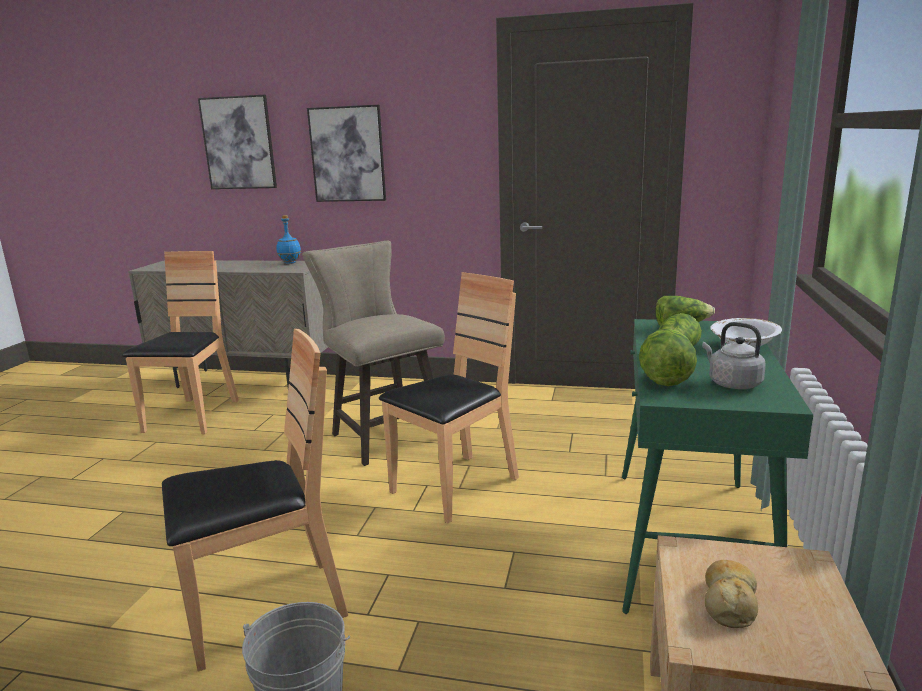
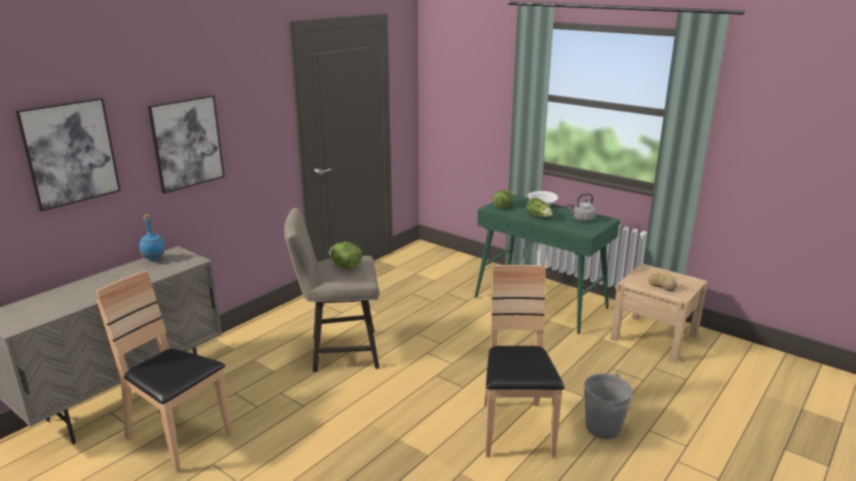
camera: 65 degrees left, 5 degrees up
brown chair [379,272,519,523] -> none
lettuce [639,329,697,386] -> lettuce moved to [329,242,362,269]

